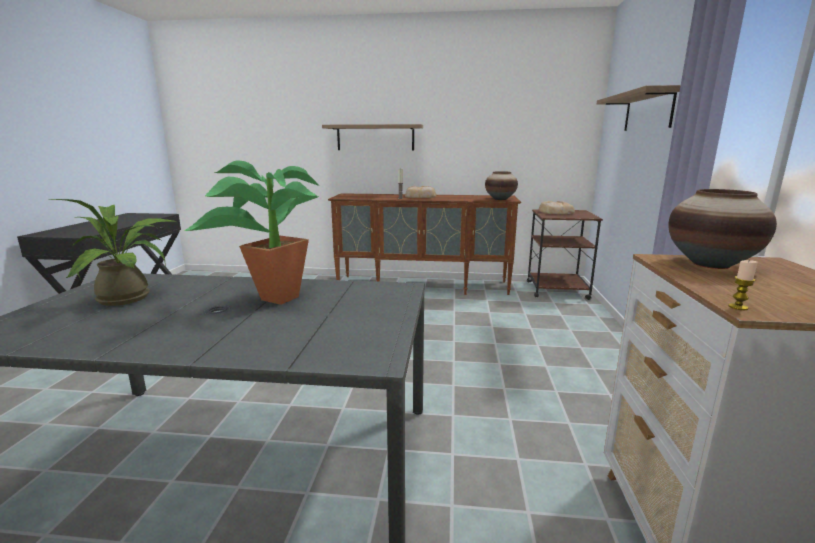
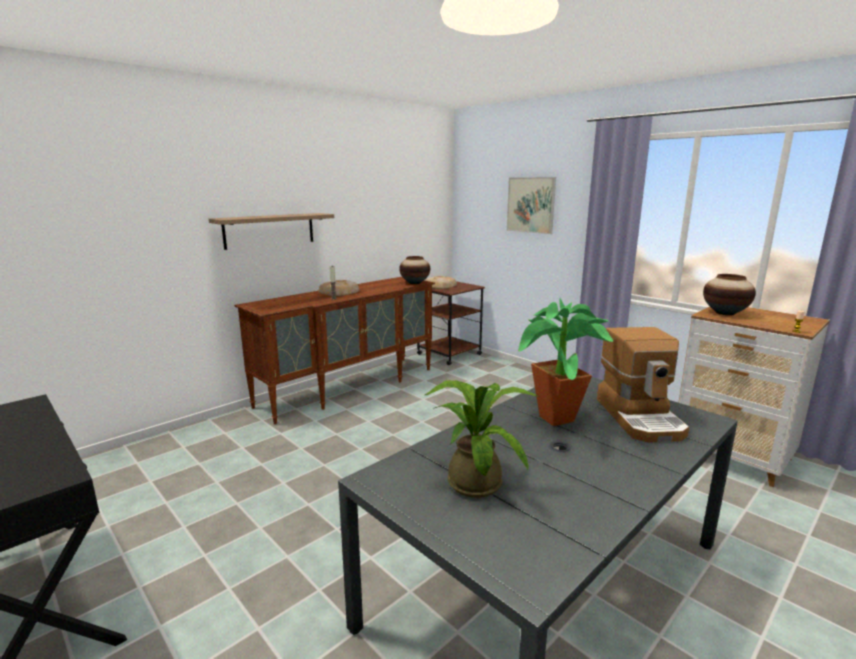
camera: 50 degrees left, 0 degrees up
shelf [597,85,681,131] -> picture [506,177,556,234]
none -> coffee machine [597,327,689,442]

